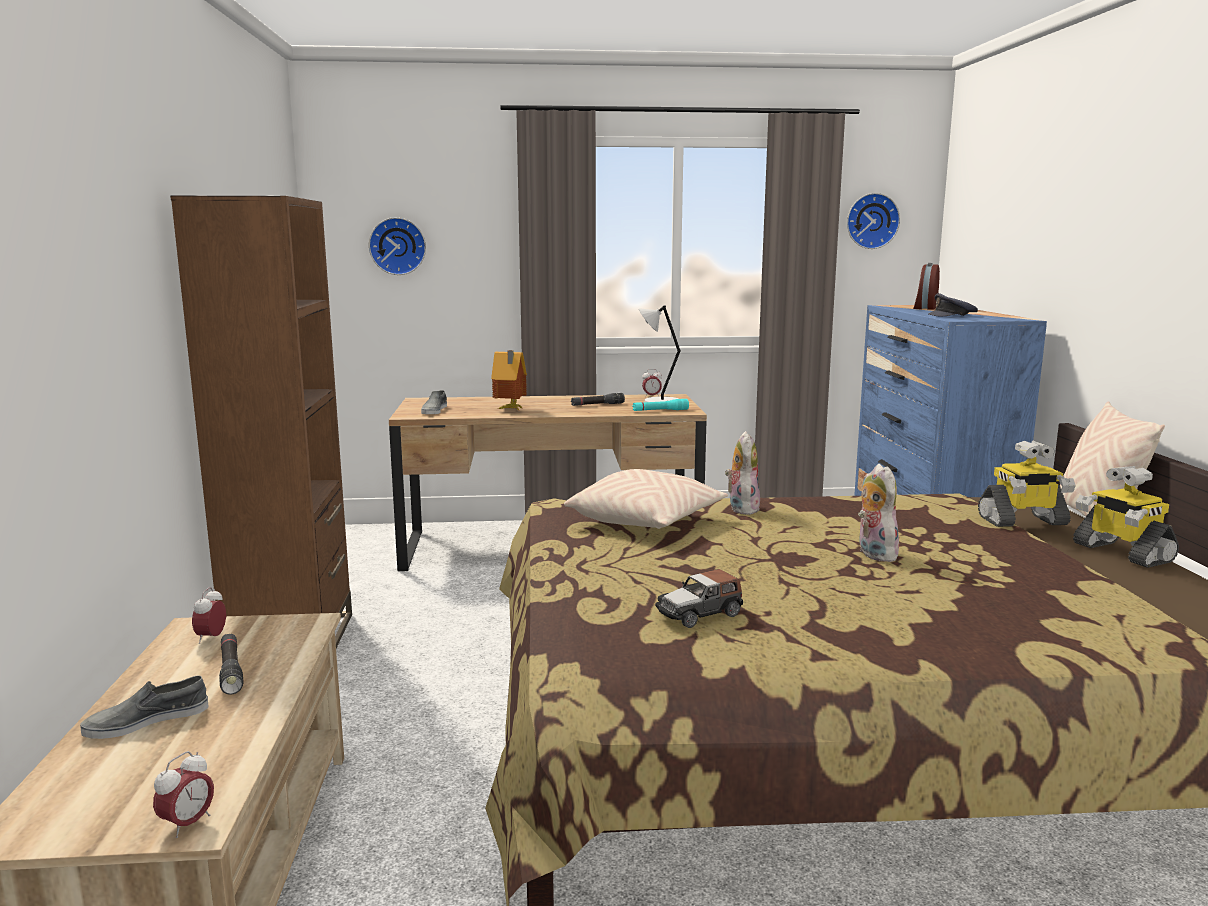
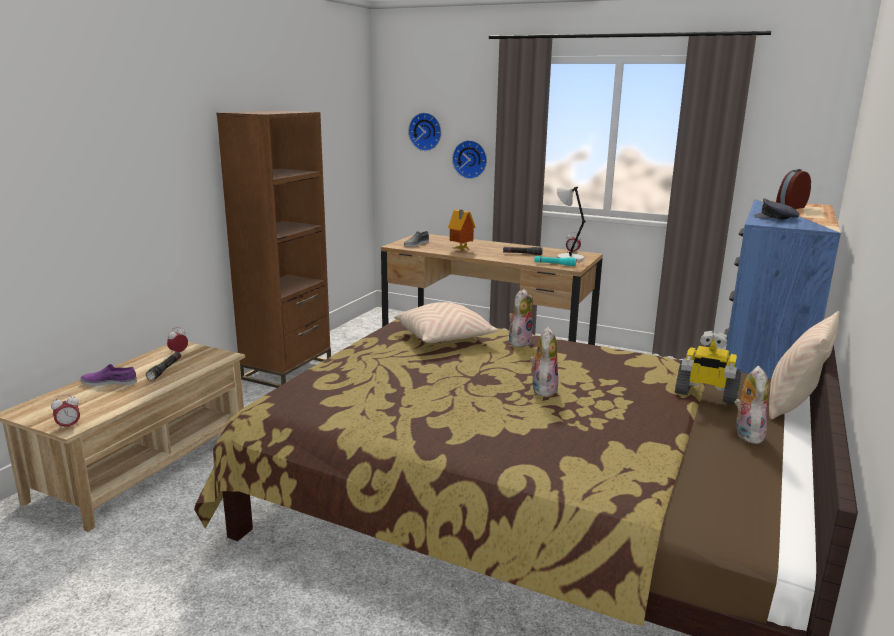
camera: 30 degrees right, 5 degrees up
grey shoe [80,675,208,739] -> purple shoe [80,364,137,386]
toy car [655,569,743,628] -> none
wall clock [847,193,900,249] -> wall clock moved to [452,140,487,179]
toy robot [1073,466,1179,568] -> plush toy [735,366,769,444]

